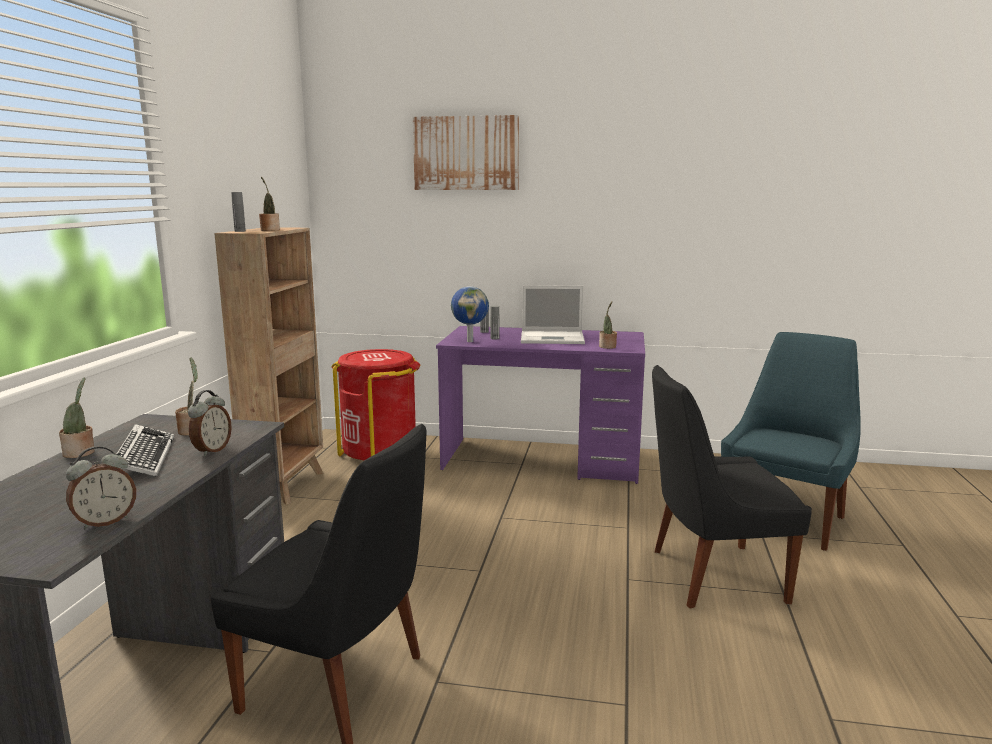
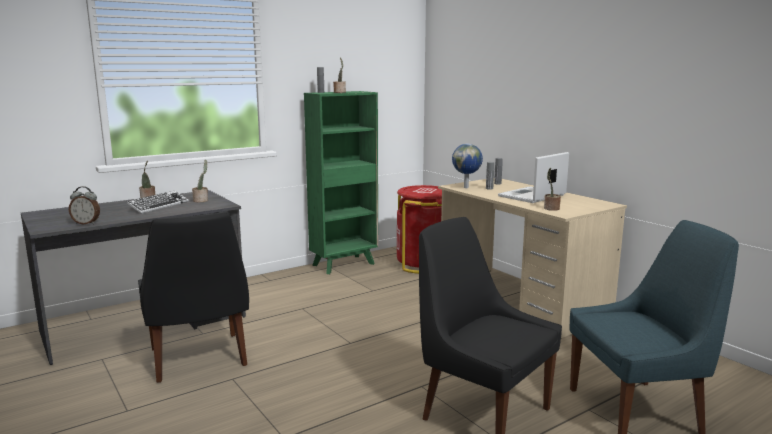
camera: 45 degrees right, 0 degrees up
alarm clock [188,390,232,456] -> none
brown bookcase [214,227,323,505] -> green bookcase [304,91,378,274]
picture [413,115,519,190] -> none
purple desk [436,326,645,484] -> beige desk [438,178,627,339]
laptop [521,285,585,344] -> laptop turned 90 degrees clockwise [498,152,569,203]

